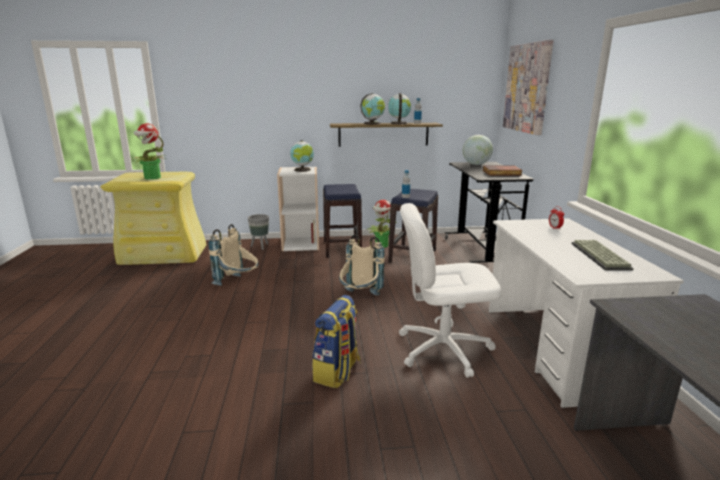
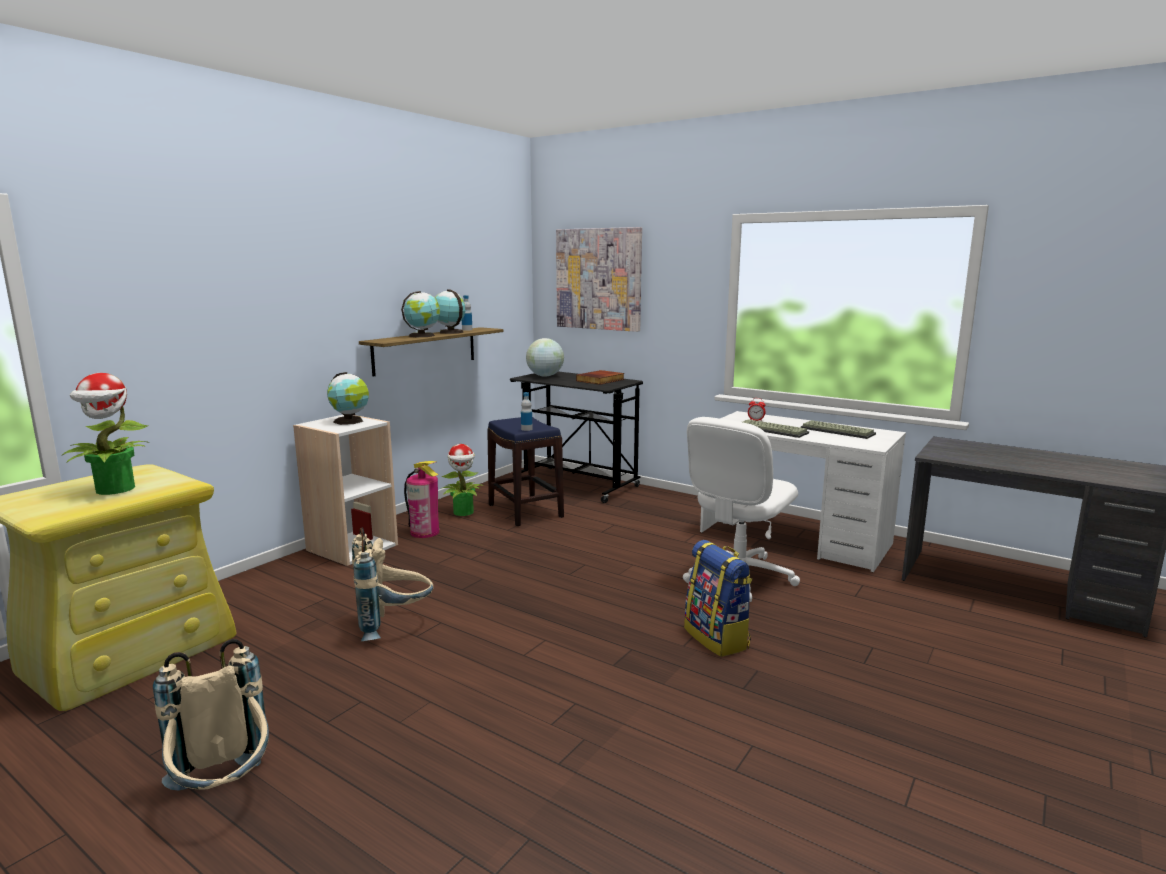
camera: 50 degrees left, 5 degrees down
grey planter [248,214,269,250] -> none
stool [323,184,362,258] -> fire extinguisher [404,461,439,538]
beige backpack [339,235,385,296] -> beige backpack moved to [153,639,269,791]
none -> keyboard [743,419,809,438]

